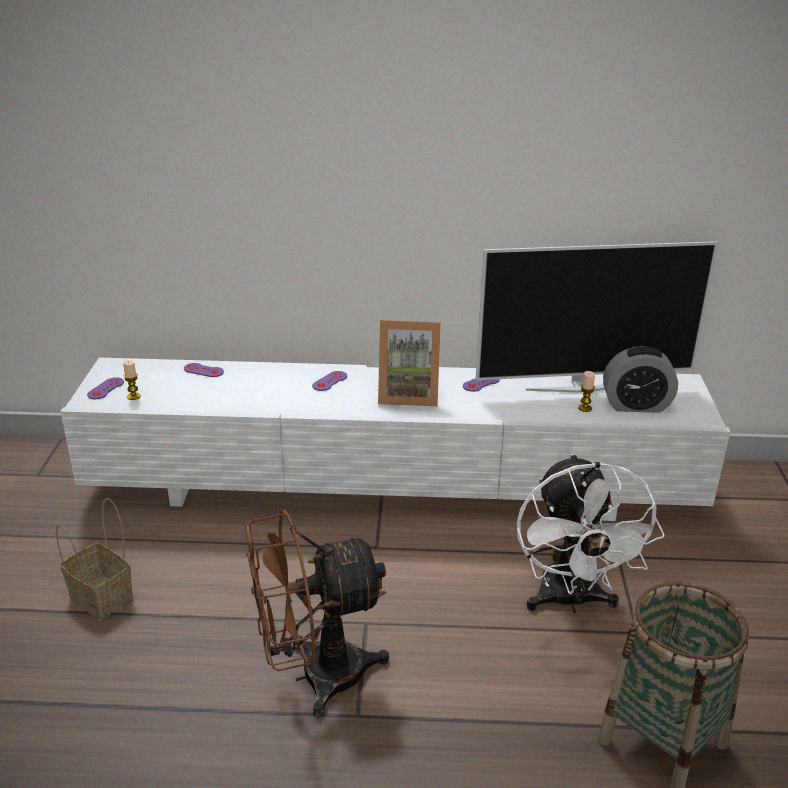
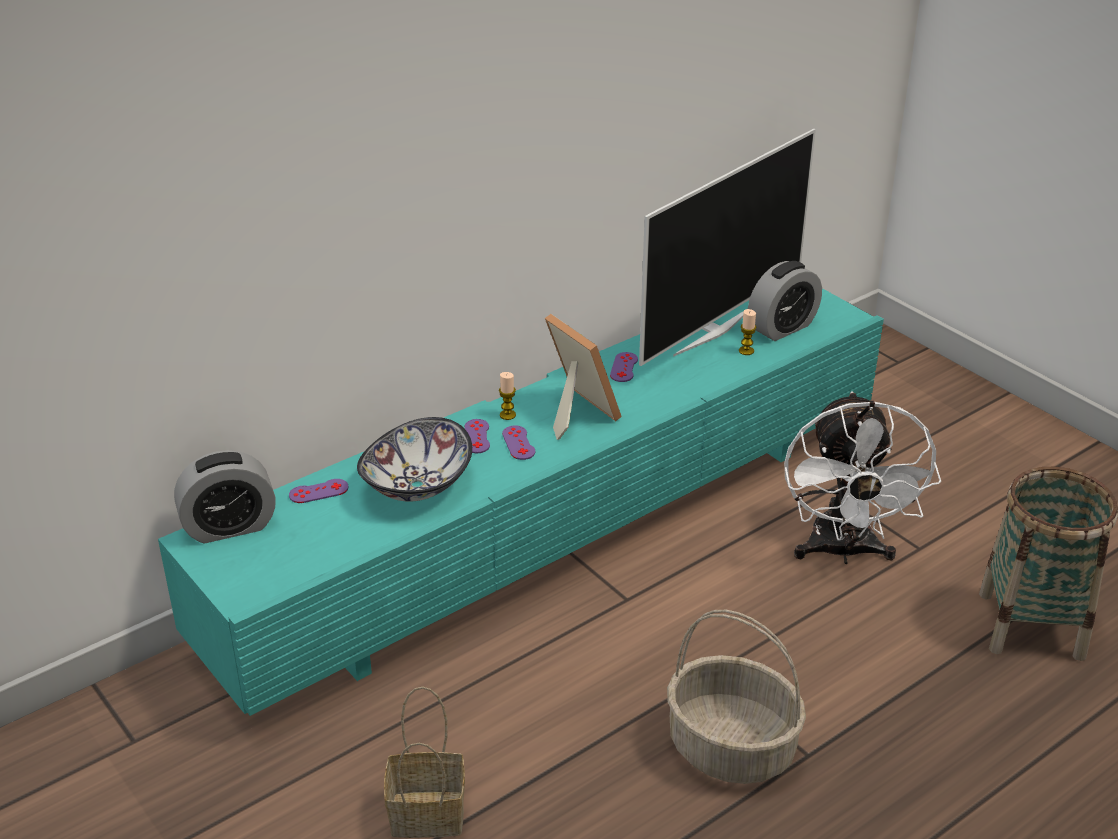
camera: 40 degrees left, 5 degrees up
white tv stand [60,358,731,521] -> turquoise tv stand [158,288,884,716]
purple game controller [87,377,124,399] -> purple game controller moved to [502,425,535,460]
candle [123,360,141,400] -> candle moved to [499,372,516,420]
brown fan [245,510,389,718] -> basket [667,610,806,784]
picture frame [378,320,441,406] -> picture frame turned 90 degrees counterclockwise [545,314,622,440]
white fan [517,454,665,614] -> white fan turned 45 degrees clockwise [784,391,941,564]
none -> alarm clock [174,450,276,544]
none -> bowl [357,417,472,502]

